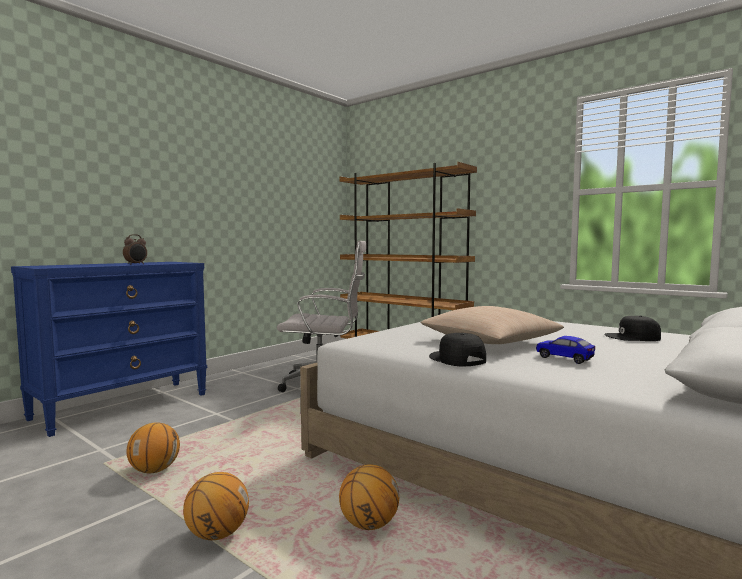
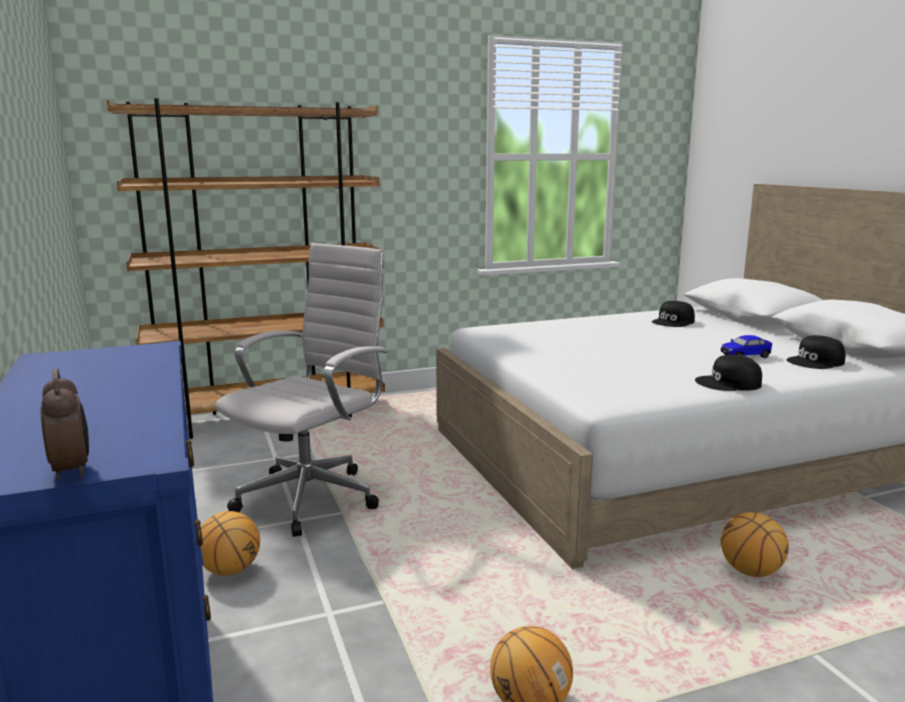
camera: 60 degrees left, 10 degrees up
alarm clock [123,234,147,264] -> alarm clock moved to [40,369,89,479]
basketball [183,472,249,540] -> basketball moved to [200,511,260,576]
beige pillow [421,306,564,344] -> none
none -> black cap [786,335,845,369]

